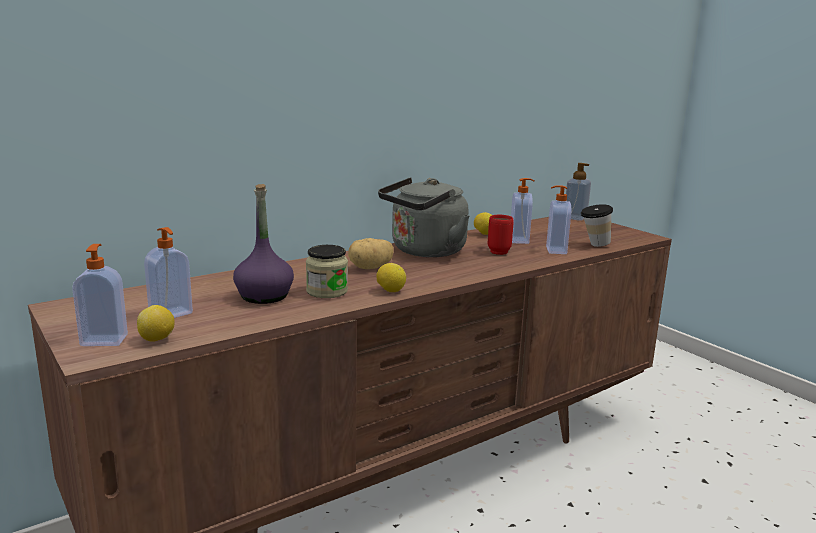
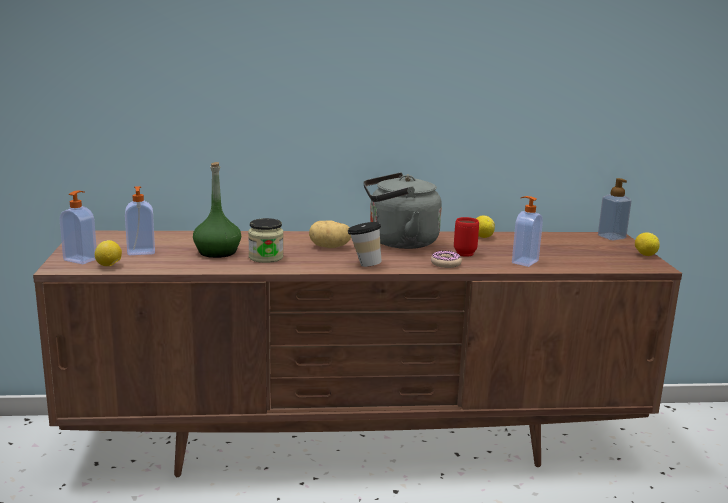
camera: 30 degrees right, 0 degrees up
purple bottle [233,184,294,304] -> green bottle [193,162,241,258]
lemon [376,263,406,292] -> lemon moved to [635,233,660,256]
soap dispenser [511,178,535,244] -> none
cup [581,204,613,247] -> cup moved to [347,222,382,267]
none -> donut [431,251,462,268]

